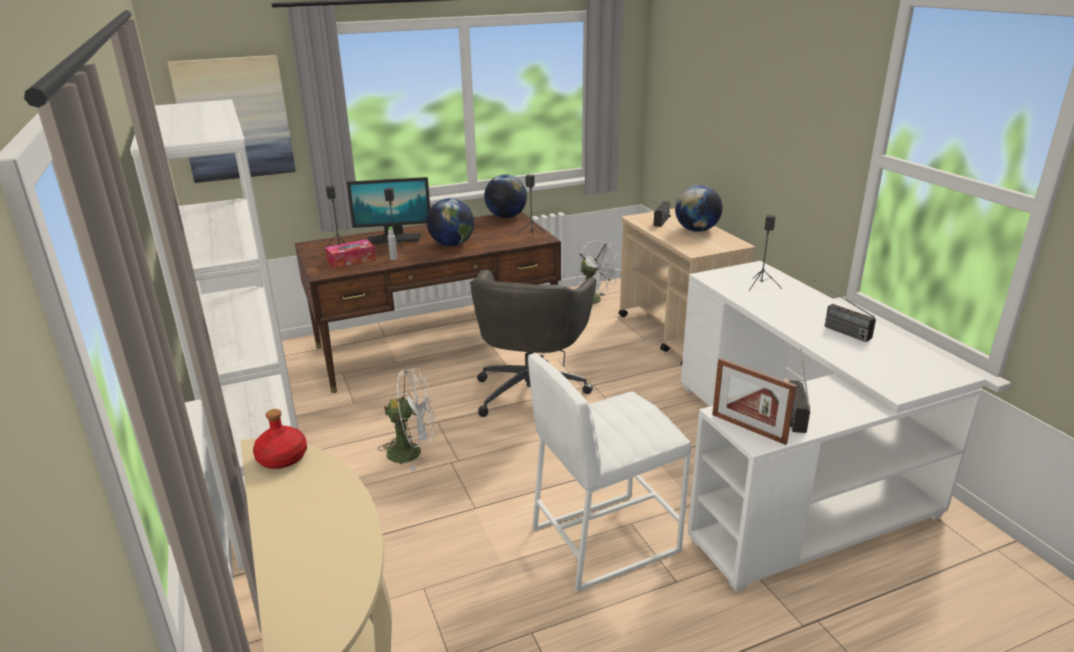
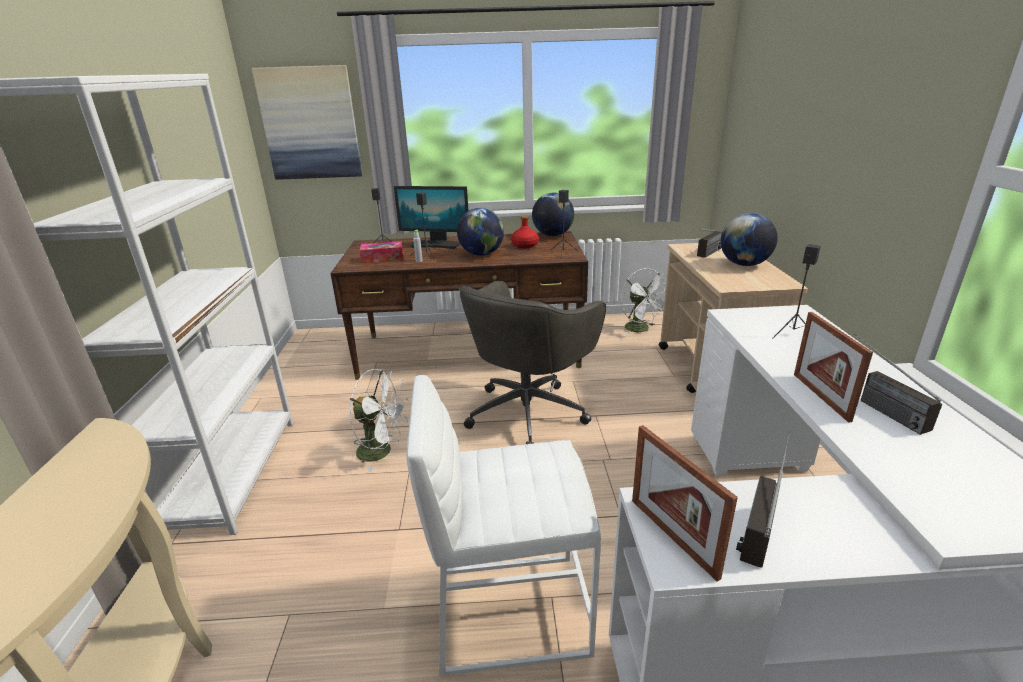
camera: 20 degrees right, 0 degrees up
red bottle [253,409,307,469] -> red bottle moved to [511,216,539,248]
none -> picture frame [794,312,873,423]

